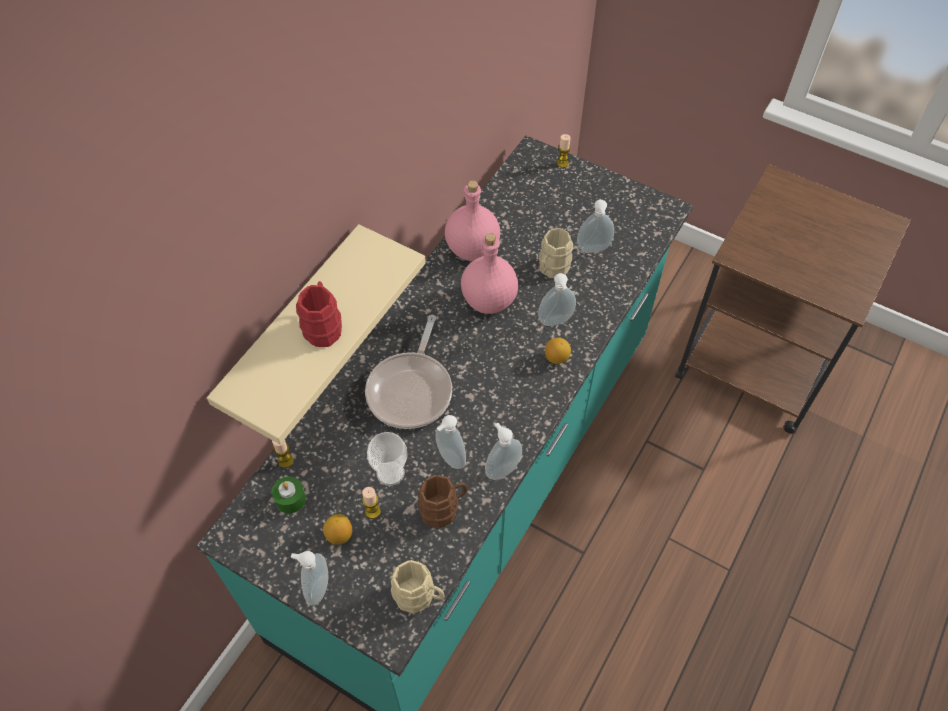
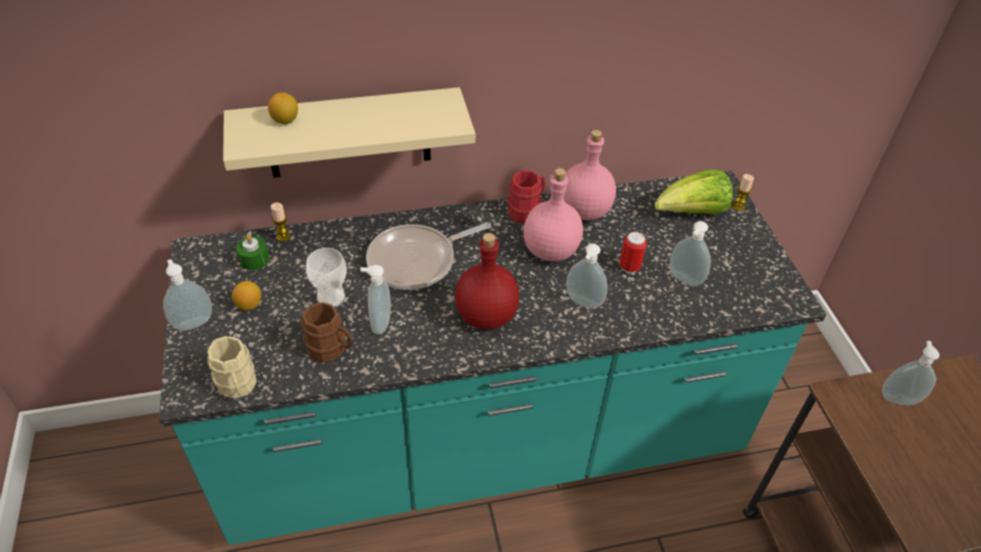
camera: 45 degrees right, 10 degrees down
red mug [296,281,342,347] -> red mug moved to [507,170,545,223]
candle [362,487,381,519] -> none
soap dispenser [485,423,522,480] -> soap dispenser moved to [882,341,940,405]
beige mug [539,228,573,279] -> can [620,232,647,273]
lemon [545,337,571,364] -> lemon moved to [268,92,298,124]
none -> red bottle [455,233,519,329]
none -> lettuce [655,169,733,215]

